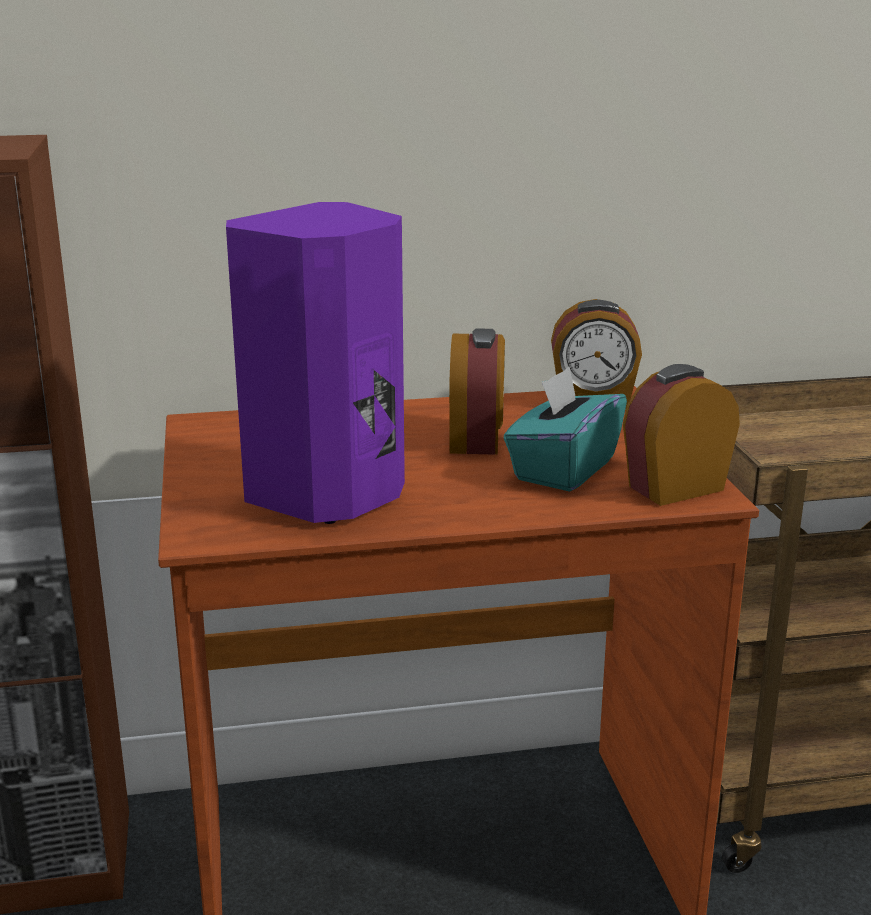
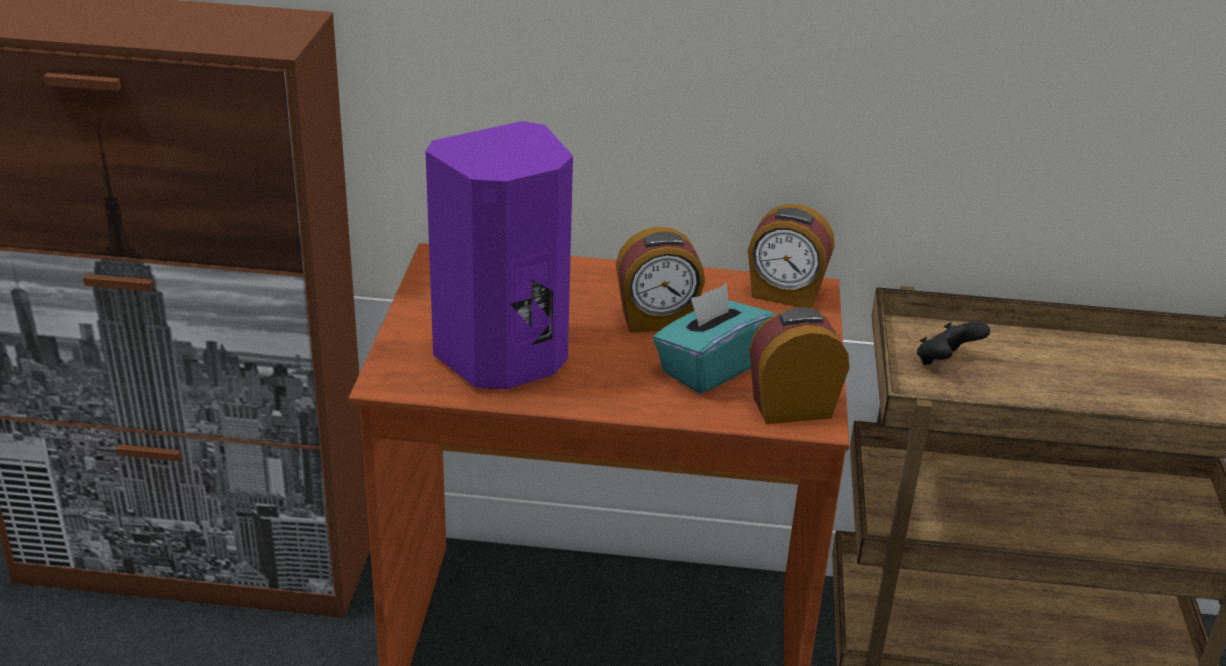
camera: 15 degrees right, 10 degrees up
alarm clock [449,328,505,455] -> alarm clock turned 60 degrees clockwise [616,226,705,333]
none -> black game controller [917,322,990,365]

